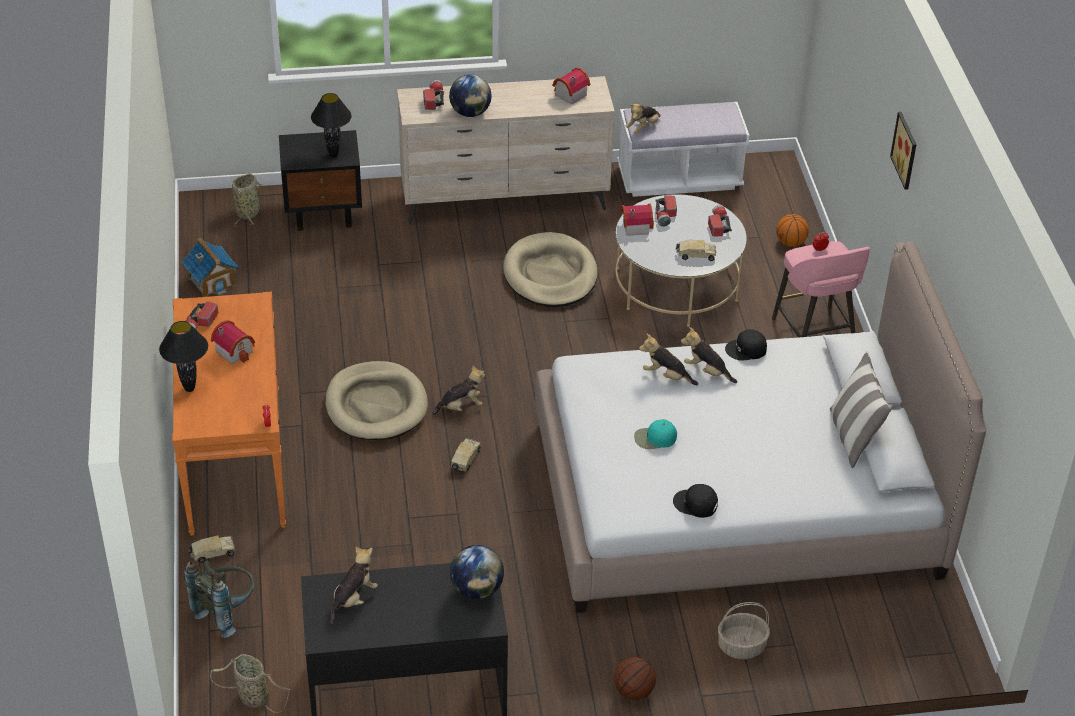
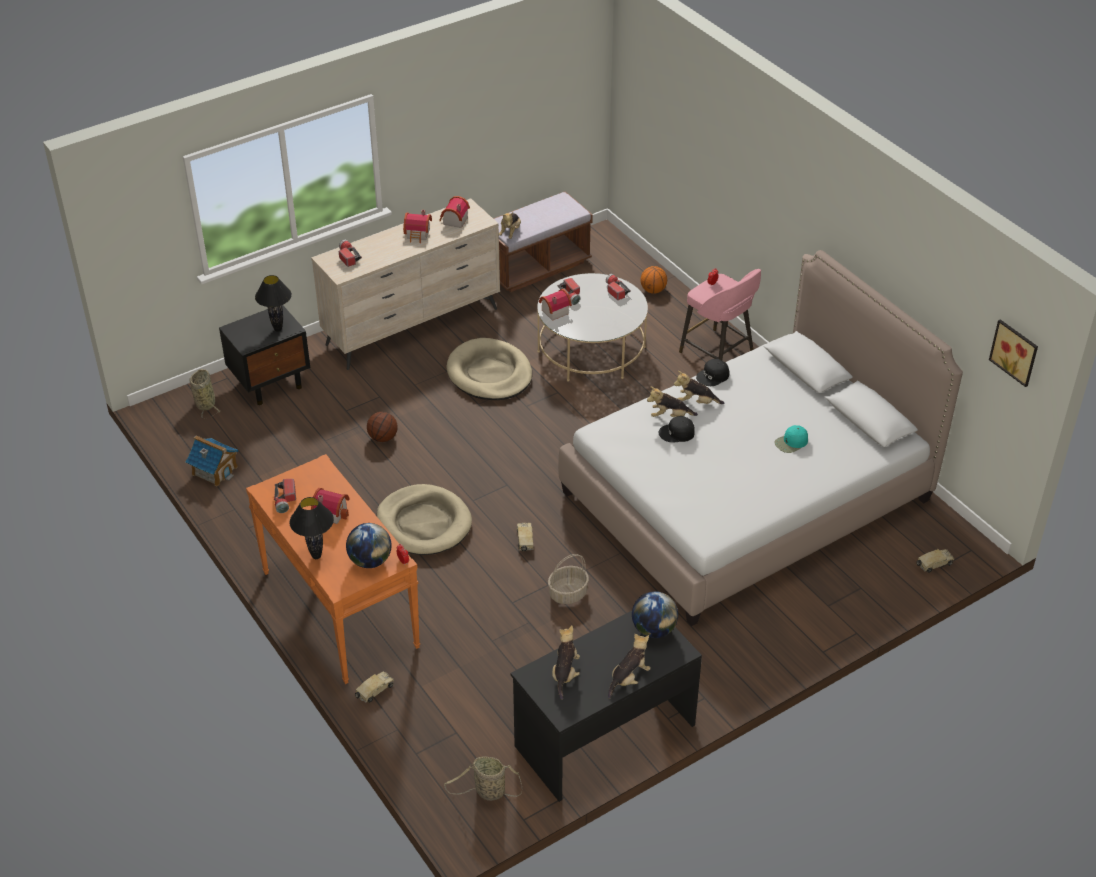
camera: 25 degrees left, 0 degrees up
grey backpack [184,560,254,638] -> none
plush toy [432,365,485,416] -> plush toy moved to [608,634,651,699]
globe [449,74,492,117] -> globe moved to [346,523,392,568]
basketball [614,657,656,700] -> basketball moved to [367,412,398,442]
white bench [617,102,749,197] -> brown bench [493,191,593,292]
turquoise cap [634,419,677,449] -> turquoise cap moved to [774,425,808,453]
black cap [673,484,718,518] -> black cap moved to [659,416,695,443]
toy truck [676,240,716,261] -> toy truck moved to [916,548,954,573]
basket [718,602,770,659] -> basket moved to [548,554,589,604]
pillow [830,351,891,468] -> none
picture [890,112,917,190] -> picture moved to [989,319,1038,387]
none -> toy house [403,210,432,243]

